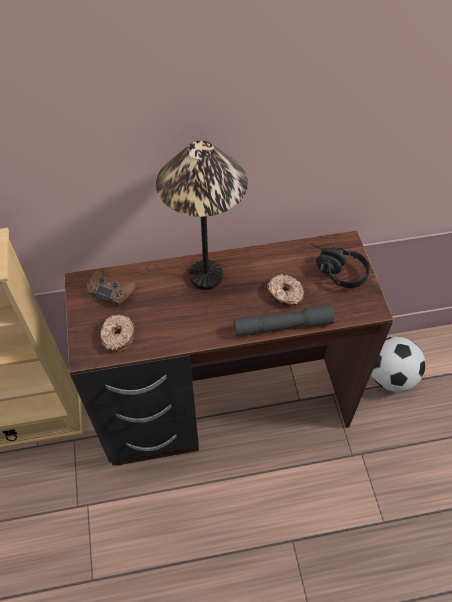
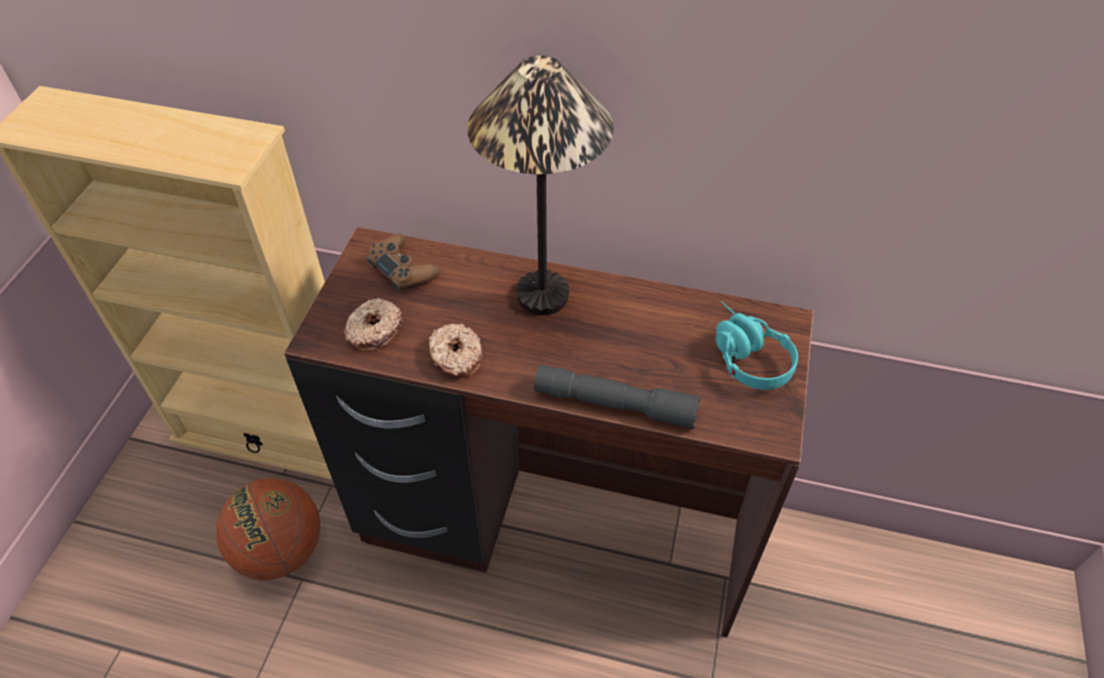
camera: 25 degrees right, 5 degrees down
donut [267,274,305,306] -> donut moved to [428,324,482,377]
black headphones [311,244,370,288] -> turquoise headphones [716,301,798,390]
football [371,337,426,392] -> none
none -> basketball [216,478,321,580]

